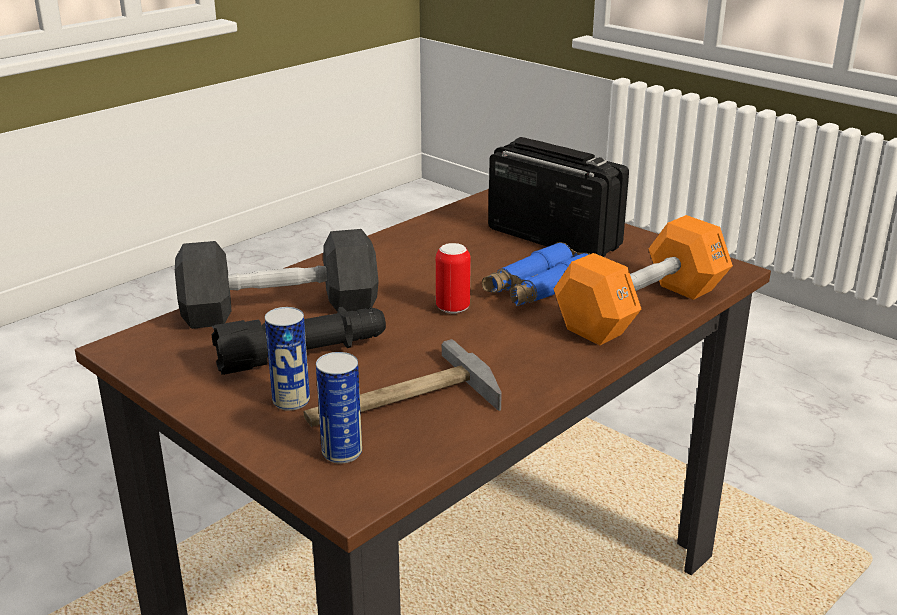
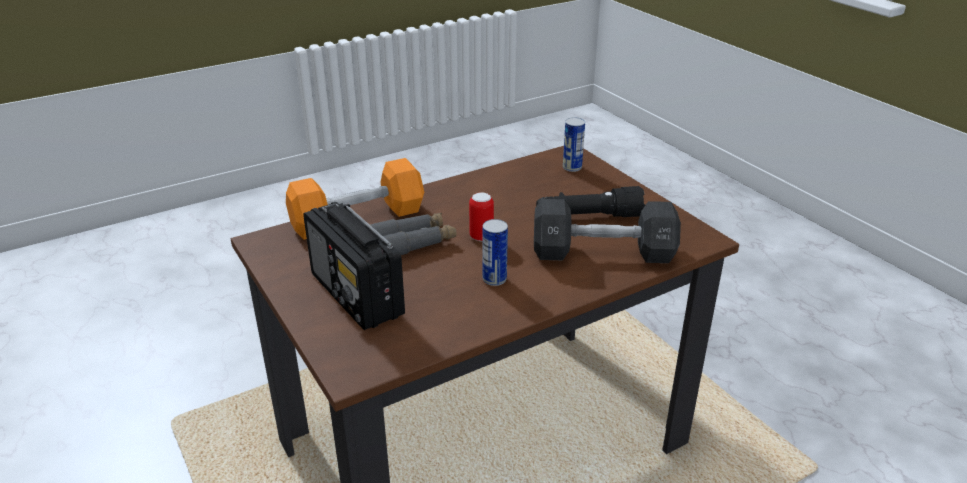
camera: 165 degrees left, 5 degrees up
can [265,307,310,411] -> can moved to [483,219,508,286]
hammer [304,339,502,427] -> none
blue binoculars [482,242,590,306] -> grey binoculars [369,213,457,255]

